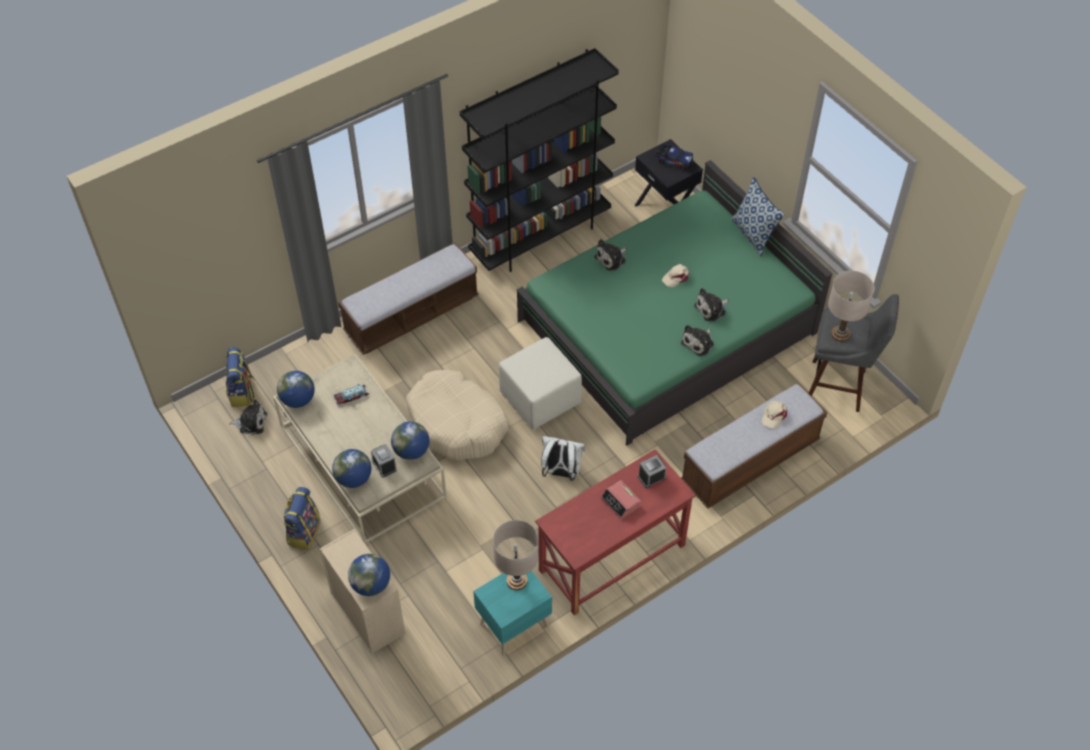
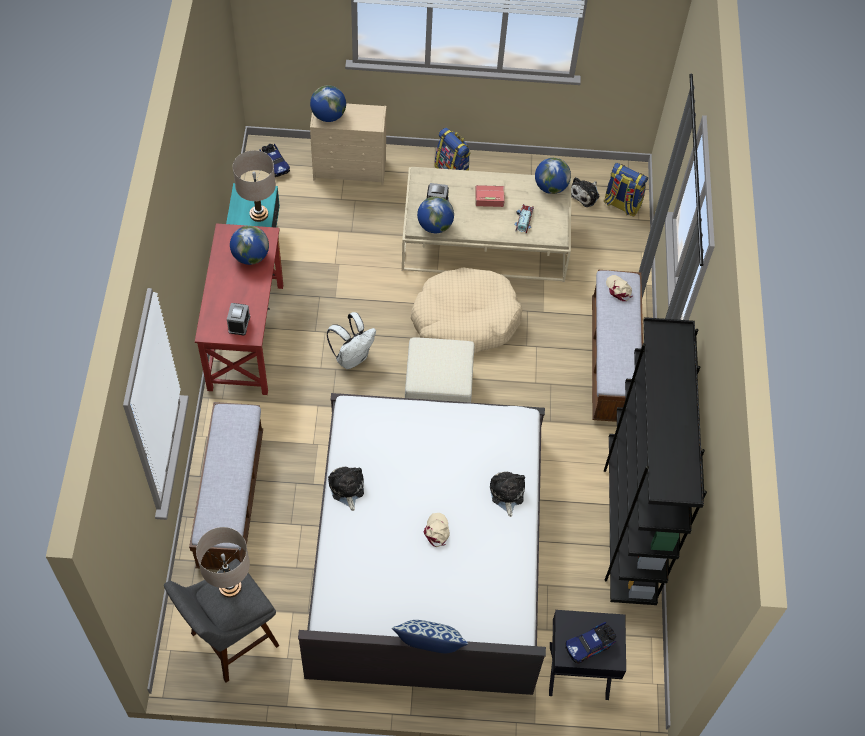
camera: 125 degrees right, 5 degrees up
globe [332,449,371,488] -> globe moved to [230,226,269,265]
green bed [517,160,833,446] -> white bed [298,393,546,695]
alarm clock [601,480,641,519] -> alarm clock moved to [475,185,505,207]
plush toy [694,288,729,322] -> none
beige cap [762,401,787,428] -> beige cap moved to [606,275,632,301]
none -> toy truck [259,144,290,177]

